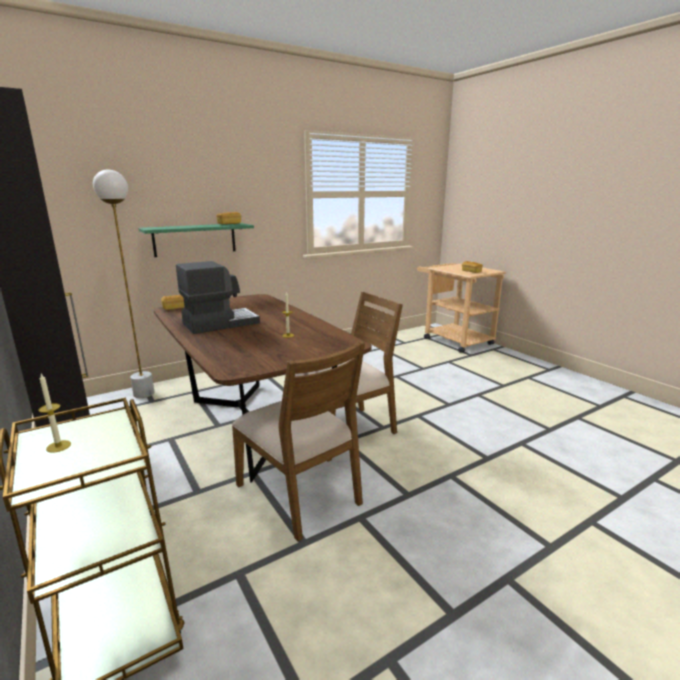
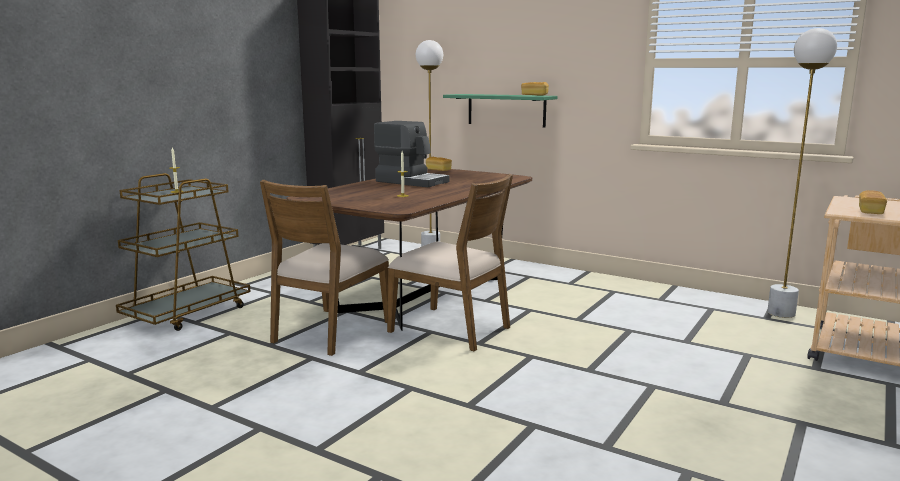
camera: 65 degrees right, 5 degrees down
none -> white floor lamp [767,28,837,318]

